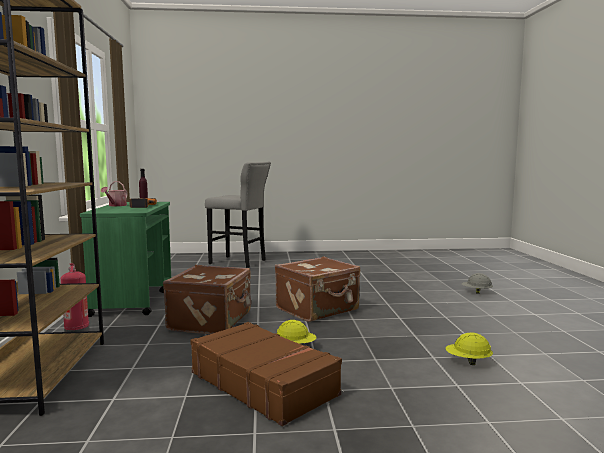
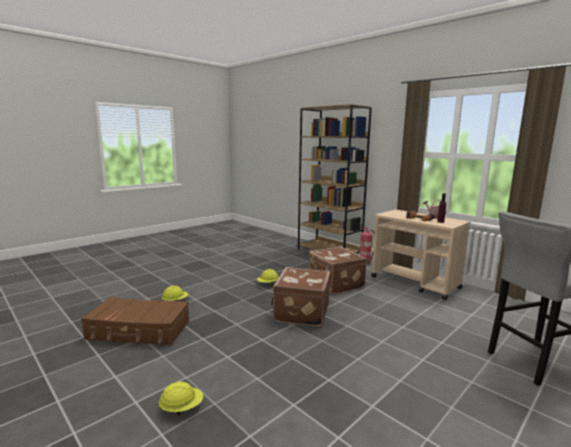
camera: 140 degrees right, 5 degrees up
green cart [80,202,171,317] -> beige cart [371,209,471,300]
brown suitcase [190,322,342,426] -> brown suitcase moved to [81,297,189,345]
grey hard hat [461,273,493,294] -> yellow hard hat [159,382,204,416]

